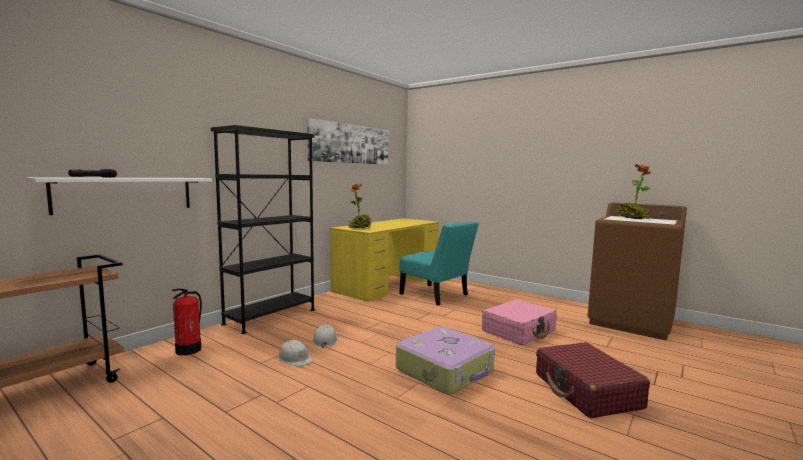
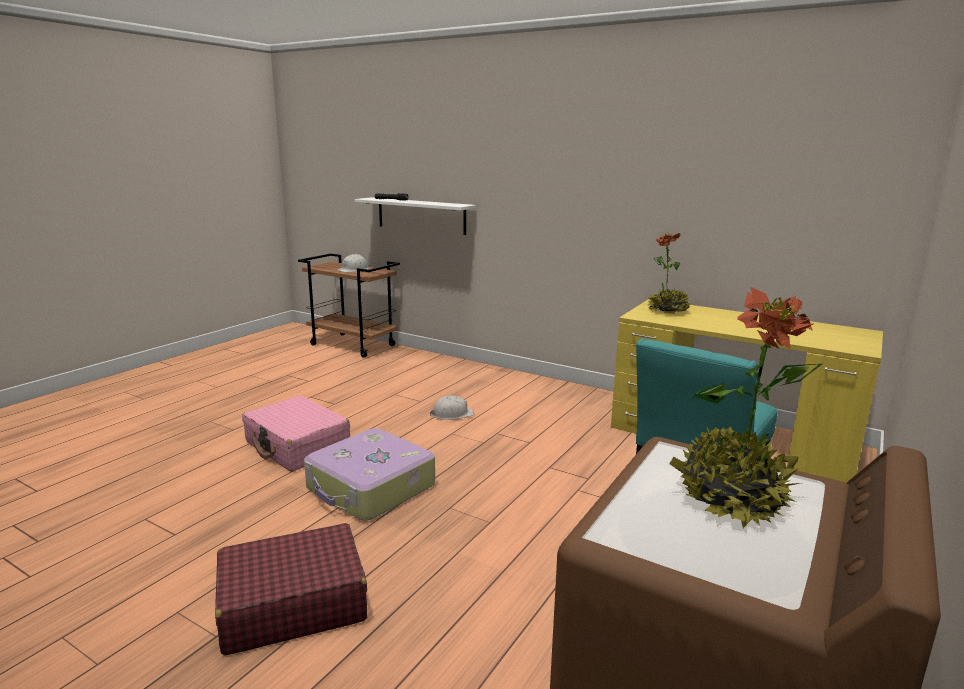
camera: 85 degrees right, 10 degrees up
fire extinguisher [172,289,202,355] -> none
black bookcase [211,125,315,334] -> none
white hard hat [278,340,313,366] -> white hard hat moved to [337,254,368,272]
picture [307,118,388,165] -> none
pink suitcase [482,299,557,345] -> pink suitcase moved to [242,395,350,472]

